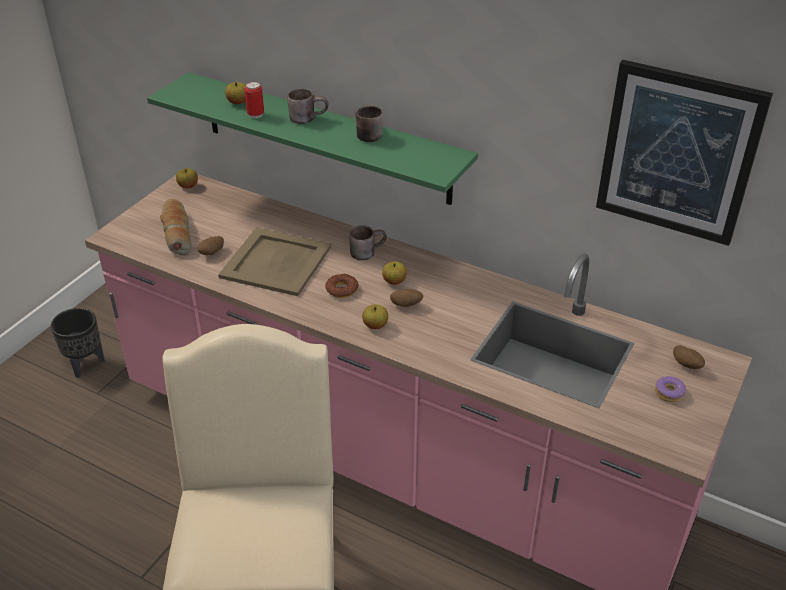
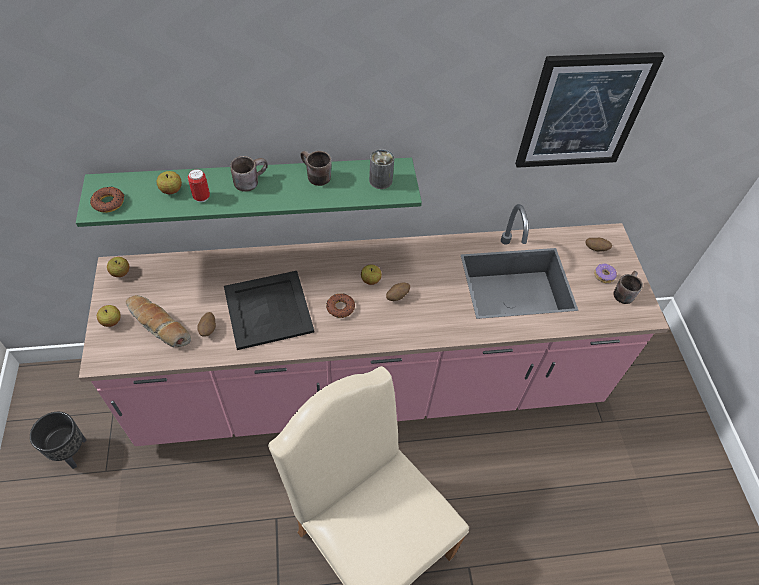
camera: 40 degrees left, 15 degrees up
beige tray [218,227,332,296] -> black tray [224,271,314,350]
brown mug [349,225,387,260] -> brown mug moved to [613,271,643,304]
apple [362,305,388,329] -> apple moved to [97,305,121,327]
none -> donut [90,187,124,213]
none -> can [369,149,394,189]

